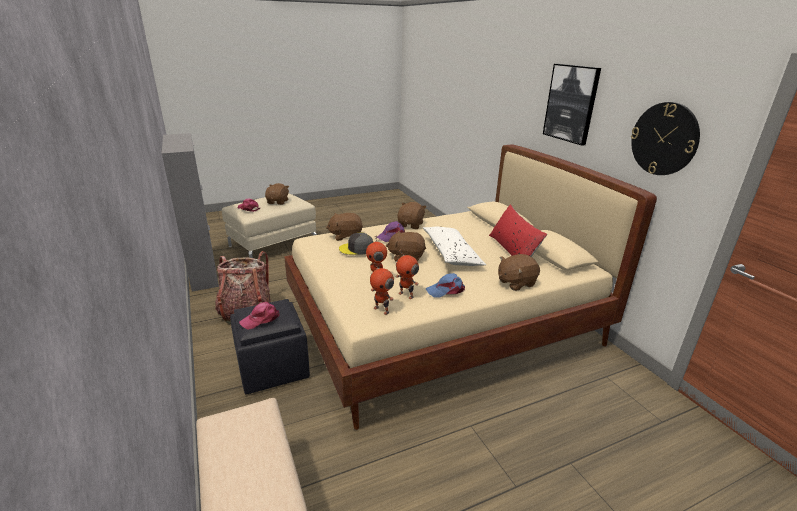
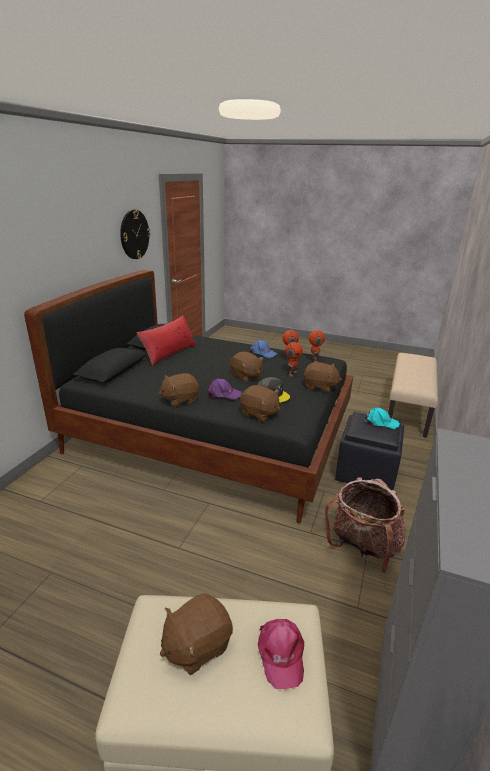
camera: 135 degrees left, 0 degrees up
pink cap [239,302,280,330] -> turquoise cap [364,408,400,429]
beige bed [284,144,657,430] -> black bed [24,270,353,523]
white pillow [423,227,486,266] -> none
brown plush toy [498,254,540,291] -> brown plush toy moved to [304,362,342,392]
picture [543,64,601,146] -> none

